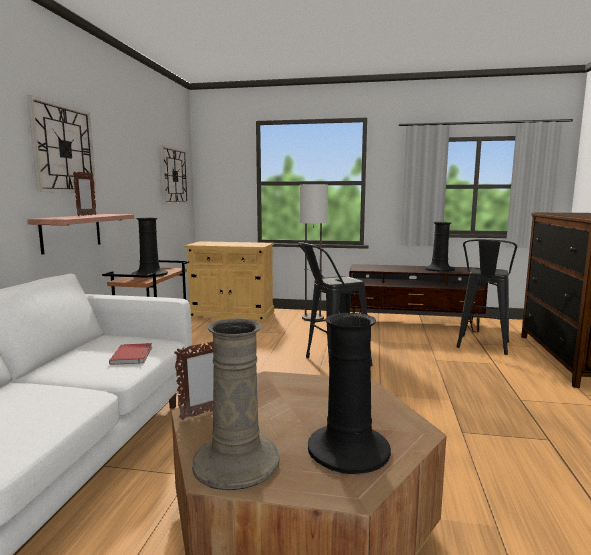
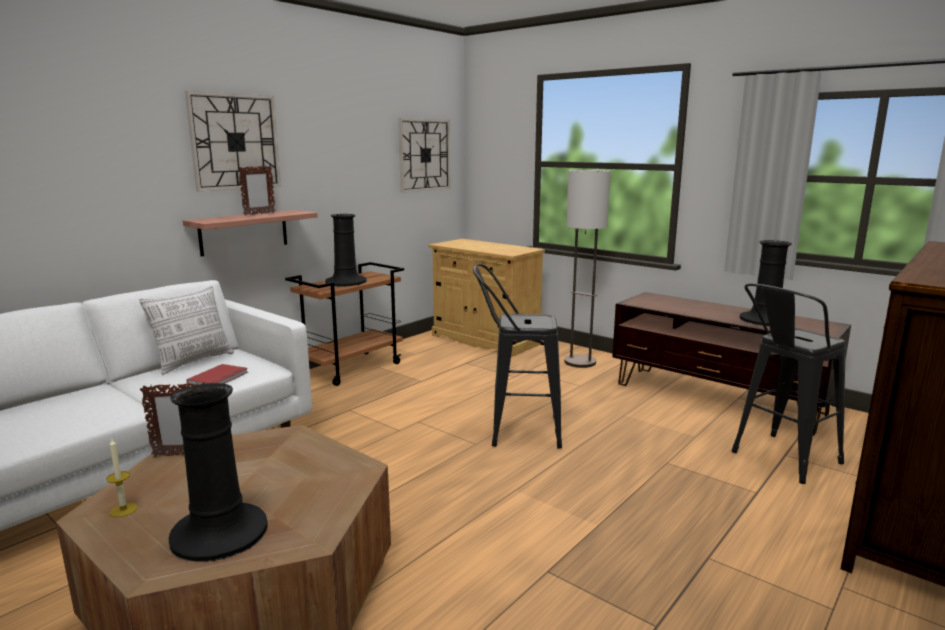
camera: 30 degrees right, 5 degrees up
beige vase [192,318,280,490] -> candle [106,439,137,517]
none -> pillow [139,286,234,375]

